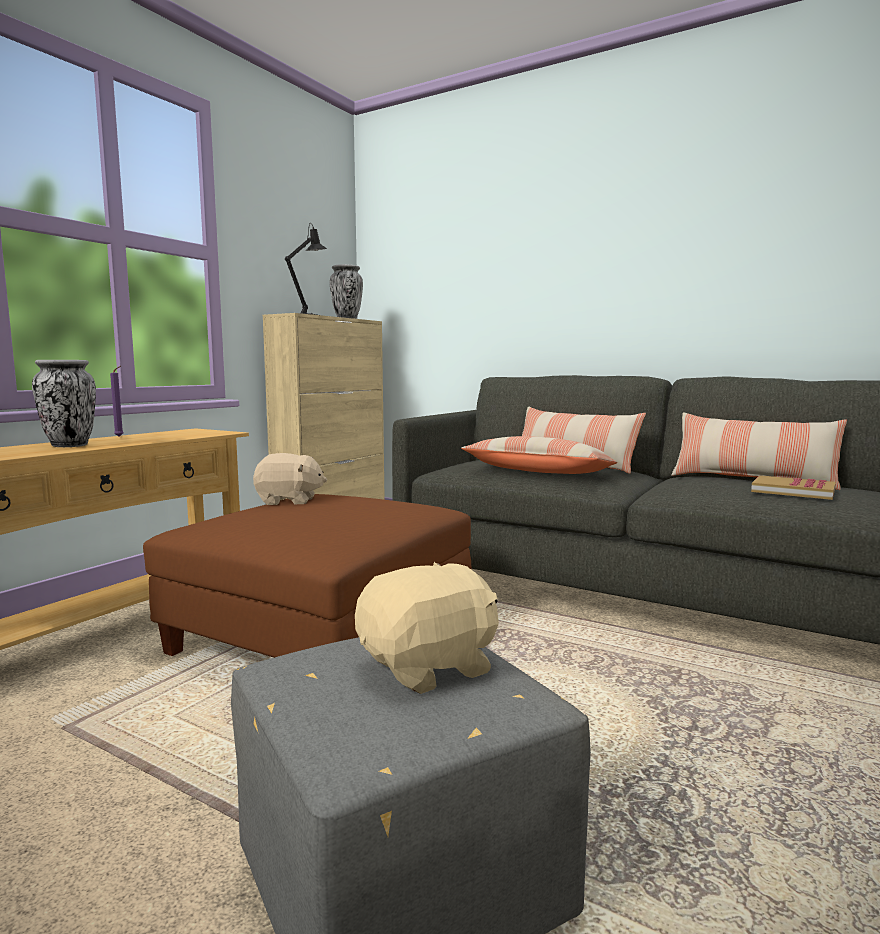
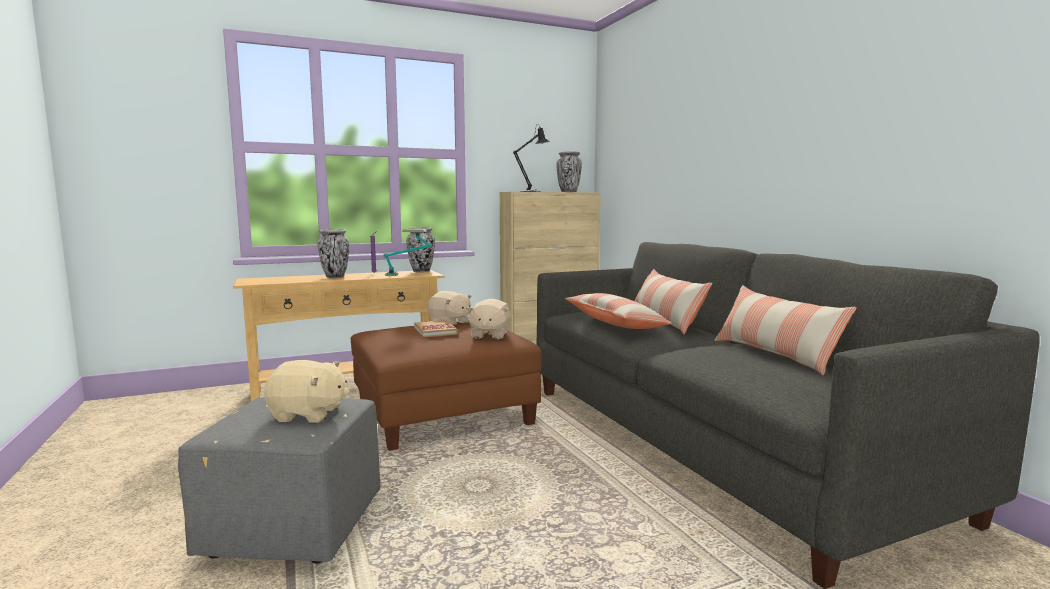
camera: 35 degrees right, 0 degrees up
book [751,475,836,500] -> book moved to [414,320,458,338]
none -> table lamp [383,229,432,276]
none -> vase [406,227,435,272]
none -> beige plush toy [466,299,510,339]

